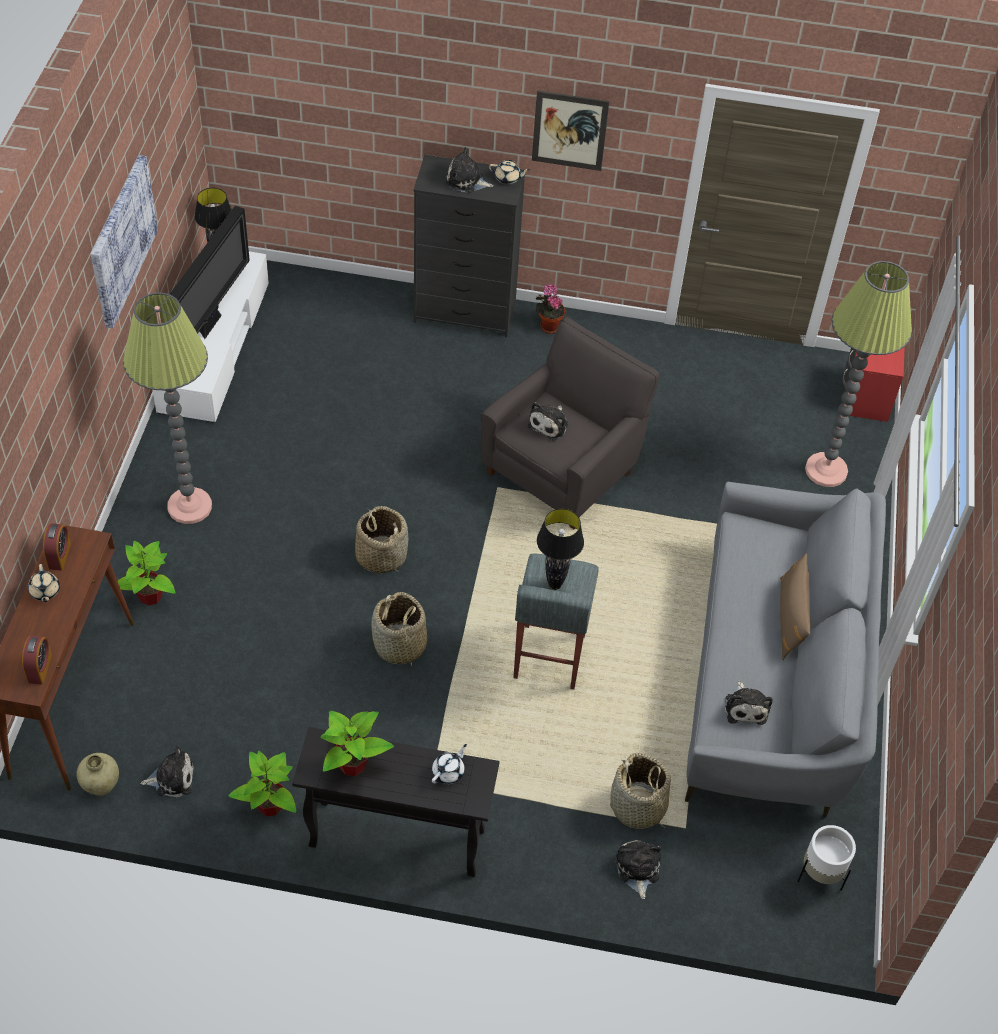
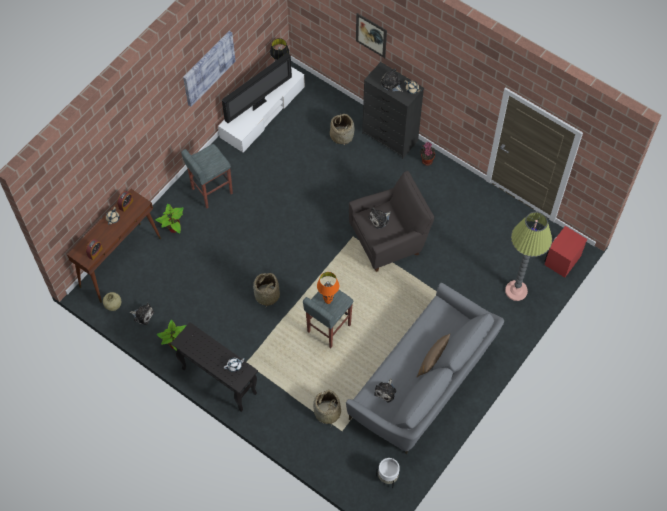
camera: 30 degrees right, 10 degrees up
floor lamp [123,293,212,524] -> grey stool [181,144,233,209]
potted plant [320,711,394,776] -> none
basket [355,506,408,574] -> basket moved to [330,113,355,145]
picture [532,90,609,171] -> picture moved to [356,13,387,58]
black table lamp [537,509,584,590] -> orange table lamp [317,272,339,304]
plush toy [616,841,661,899] -> none

